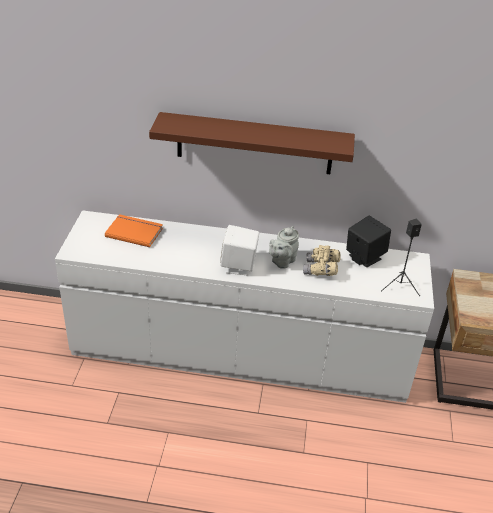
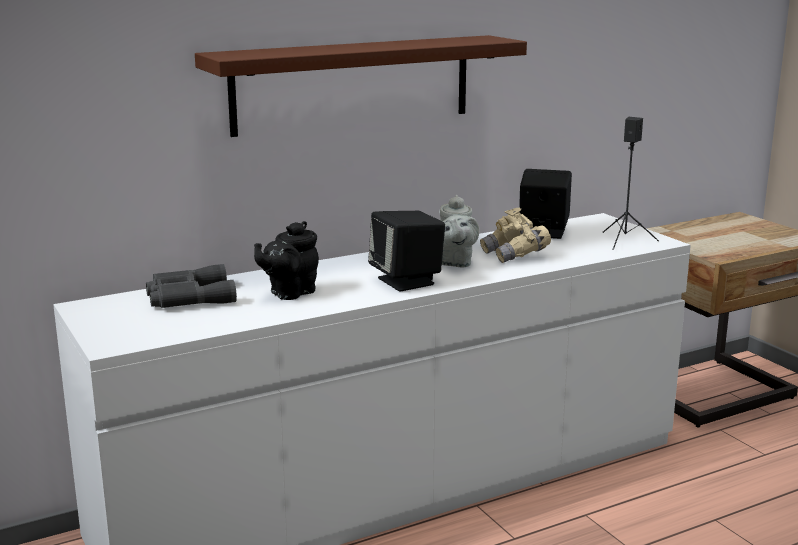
camera: 35 degrees left, 20 degrees down
orange book [105,214,163,247] -> grey binoculars [146,264,237,308]
white speaker [220,225,259,275] -> black speaker [368,211,445,292]
none -> black teapot [254,221,319,300]

